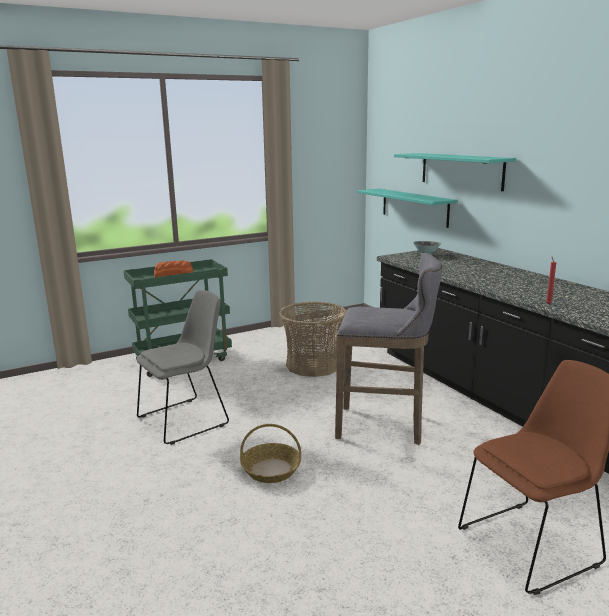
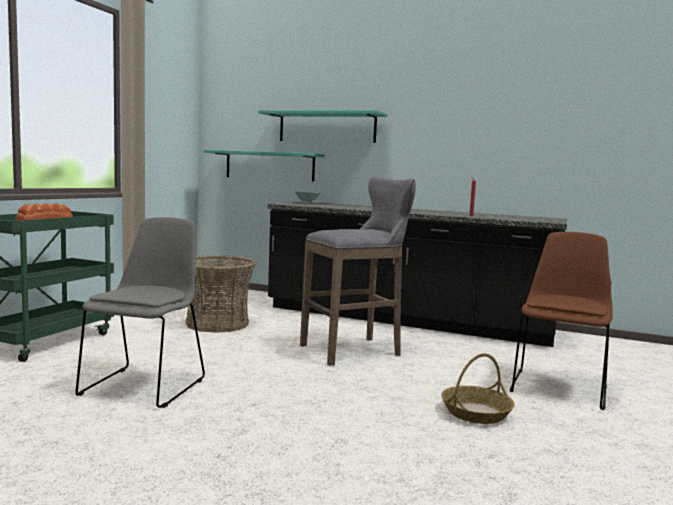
camera: 40 degrees left, 10 degrees down
basket [240,424,301,483] -> basket moved to [441,353,515,424]

